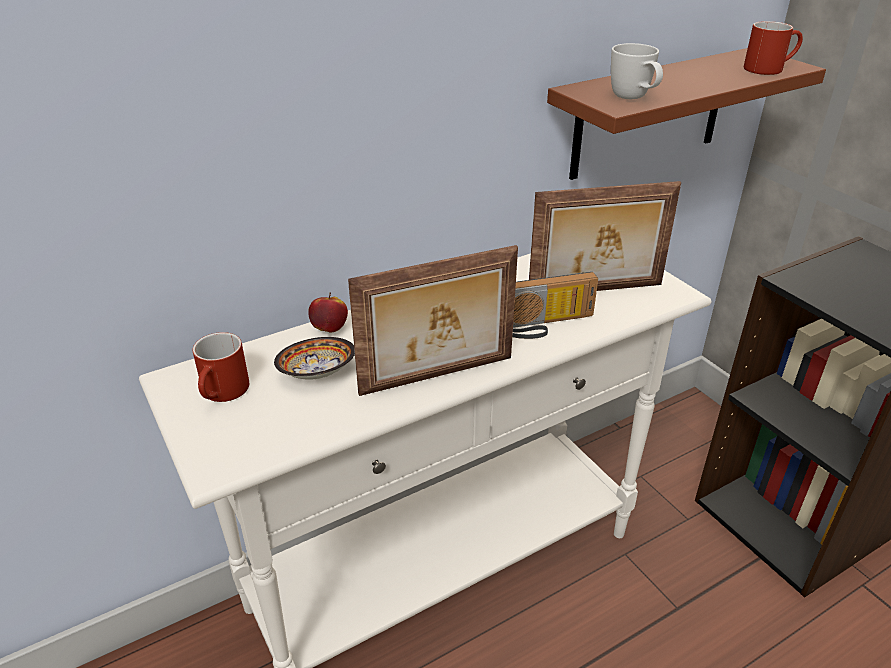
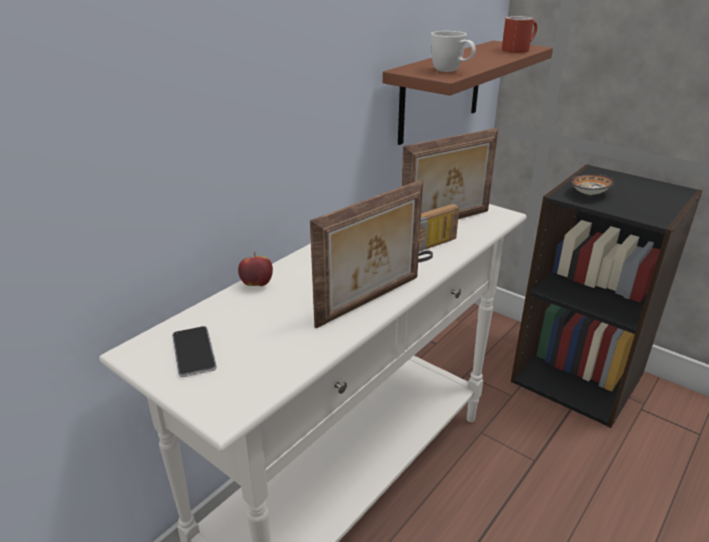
camera: 20 degrees left, 5 degrees down
red mug [192,332,249,402] -> phone [172,326,217,377]
bowl [274,337,355,380] -> bowl moved to [571,174,615,195]

